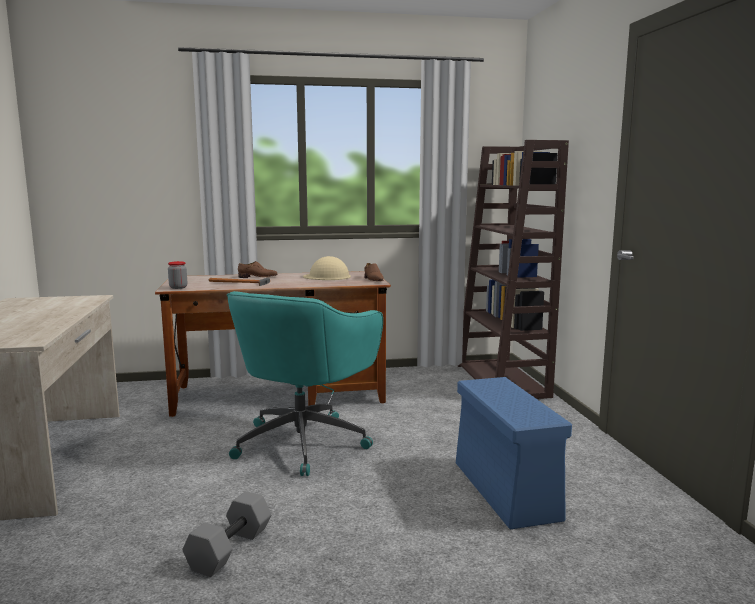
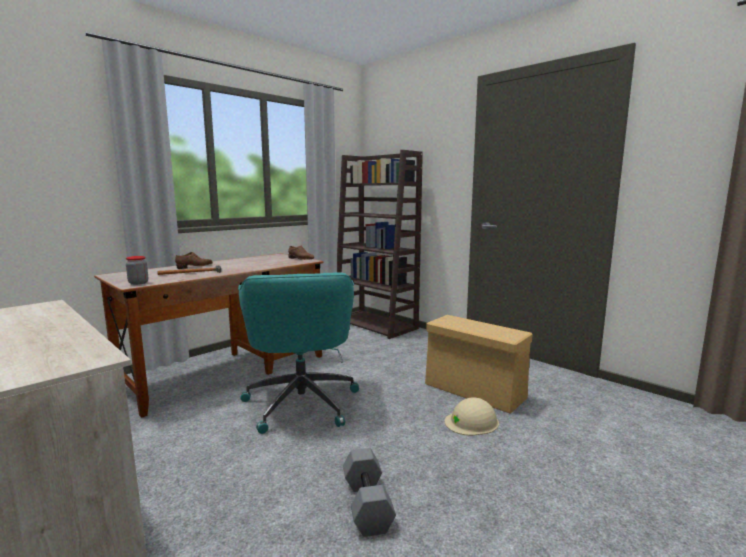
camera: 35 degrees left, 0 degrees up
beige hard hat [303,256,351,280] -> beige hard hat moved to [445,397,499,436]
blue storage box [456,377,572,530] -> beige storage box [425,315,533,413]

